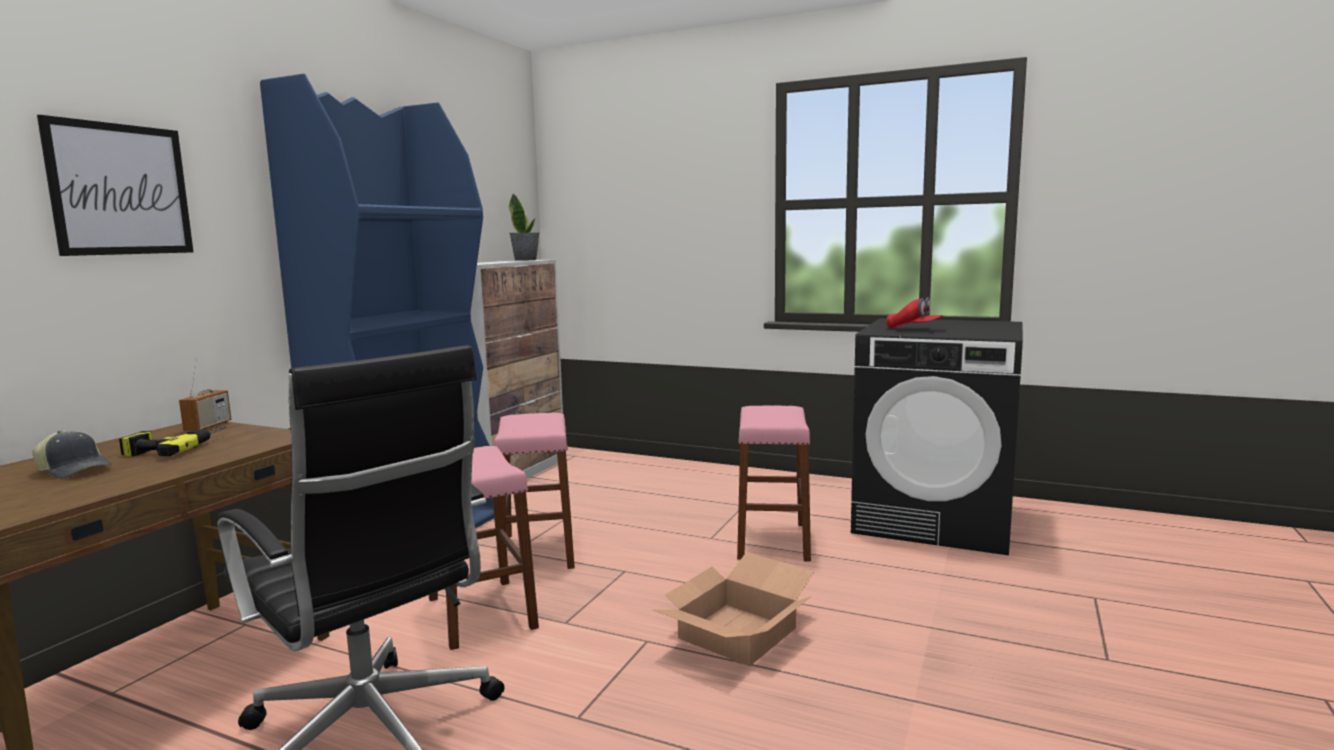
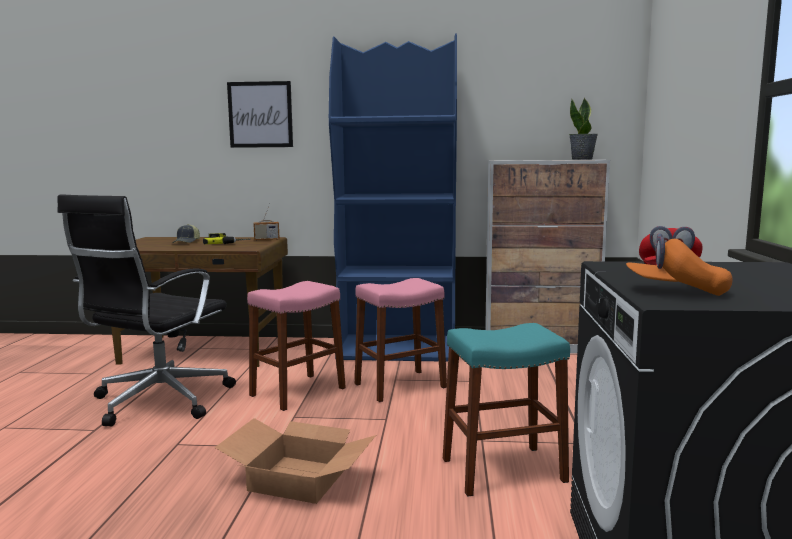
camera: 70 degrees right, 0 degrees up
pink stool [737,405,811,562] -> turquoise stool [443,323,570,497]
none -> orange cap [626,233,733,296]

